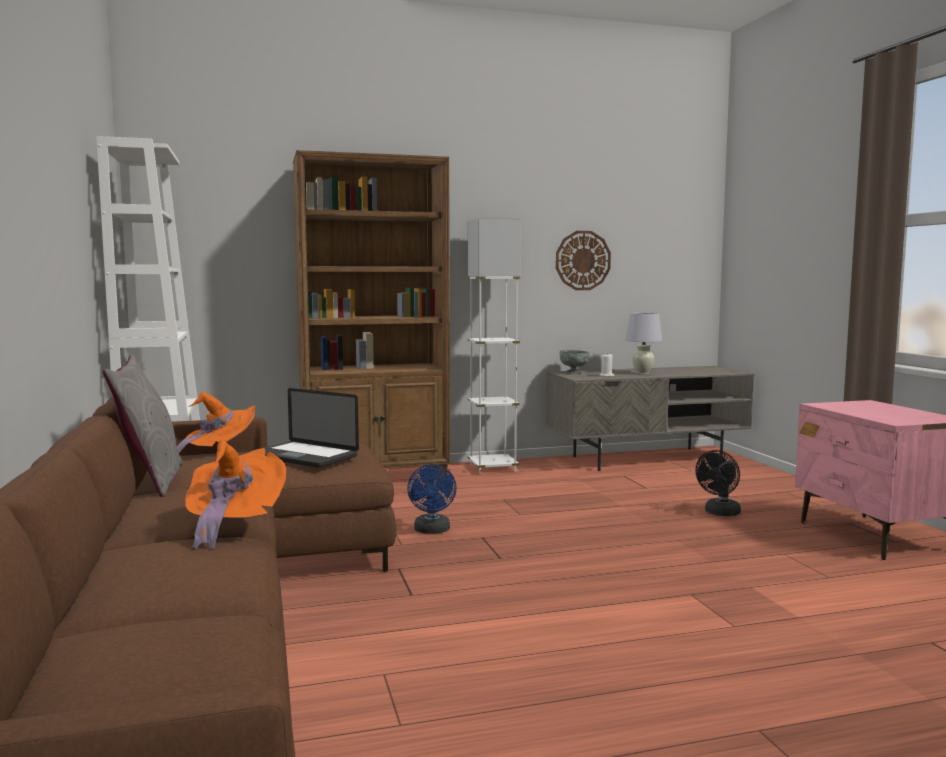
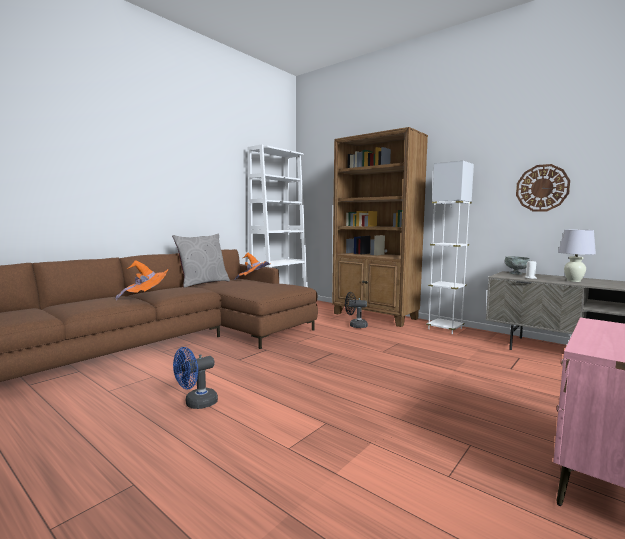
camera: 55 degrees right, 0 degrees up
laptop [250,388,359,468] -> none
blue fan [407,464,457,534] -> blue fan moved to [173,347,218,409]
black fan [695,450,741,516] -> black fan moved to [345,292,368,328]

